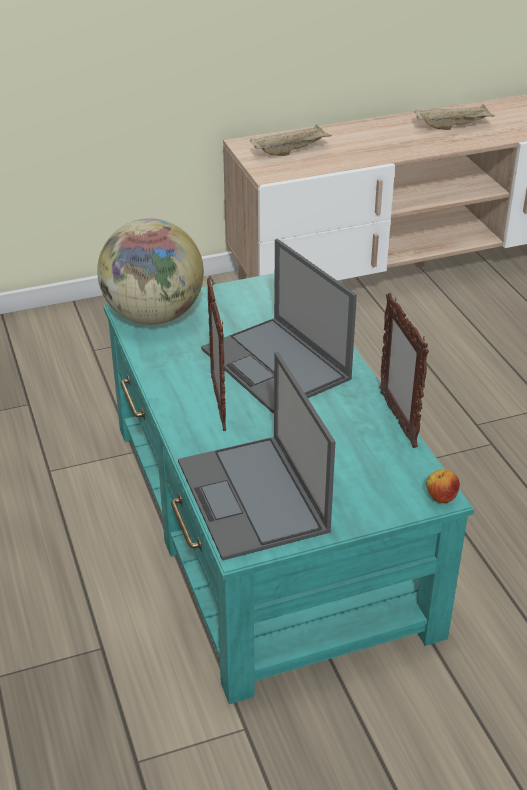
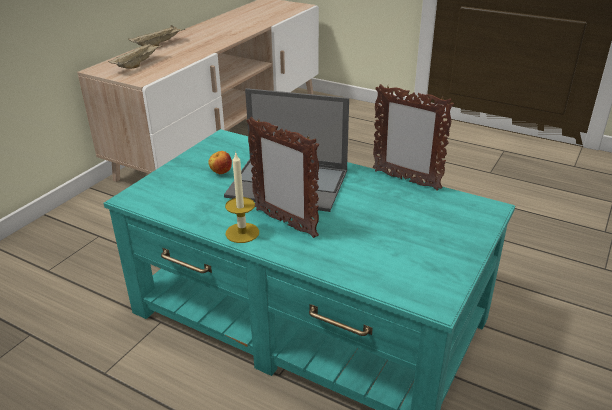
camera: 40 degrees left, 5 degrees down
globe [97,218,204,325] -> none
laptop [178,352,335,561] -> none
beige tray [414,104,495,130] -> beige tray moved to [128,25,185,46]
apple [426,469,460,503] -> apple moved to [208,151,232,174]
none -> candle [225,151,259,243]

